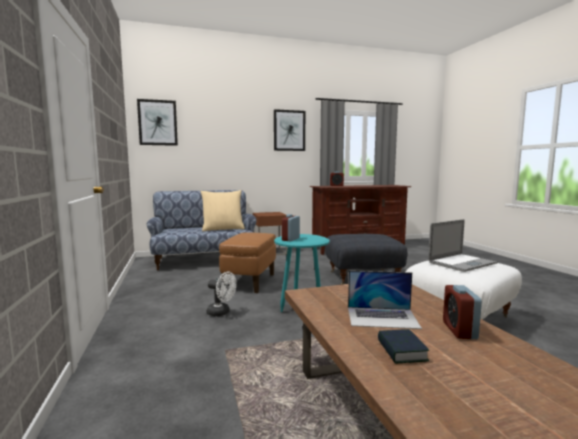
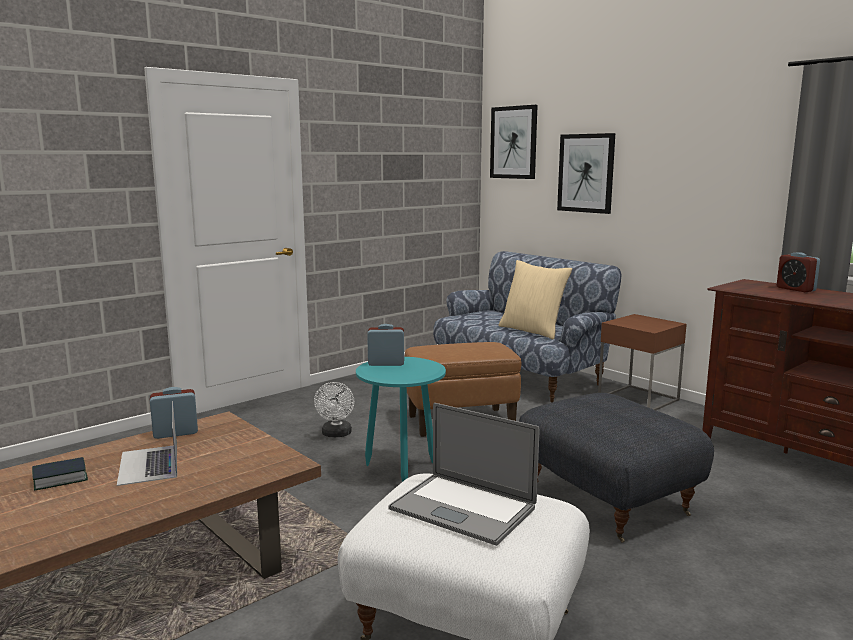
camera: 65 degrees right, 5 degrees up
picture [274,109,305,151] -> picture moved to [557,133,615,214]
alarm clock [443,285,482,339] -> alarm clock moved to [150,387,198,439]

